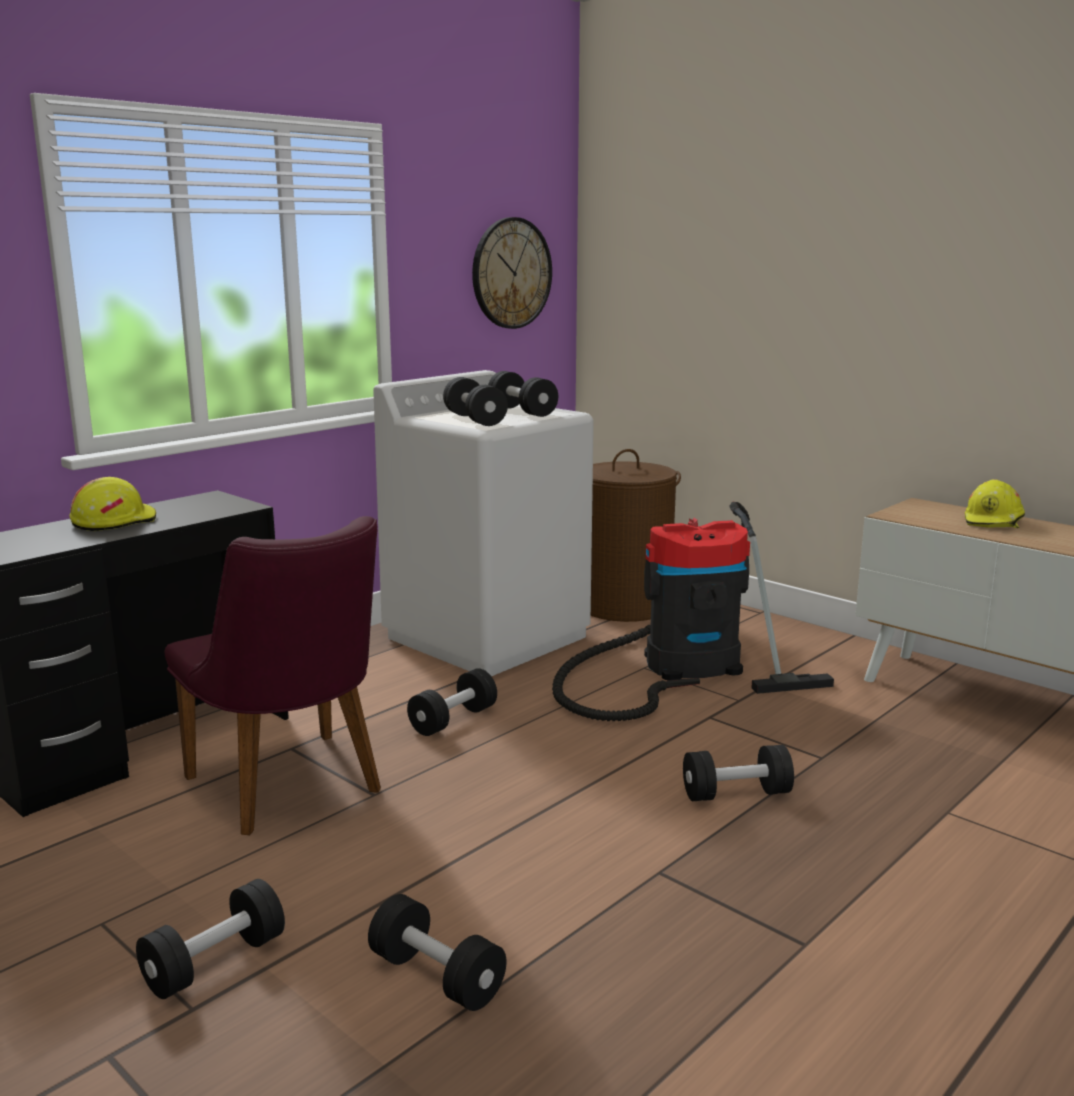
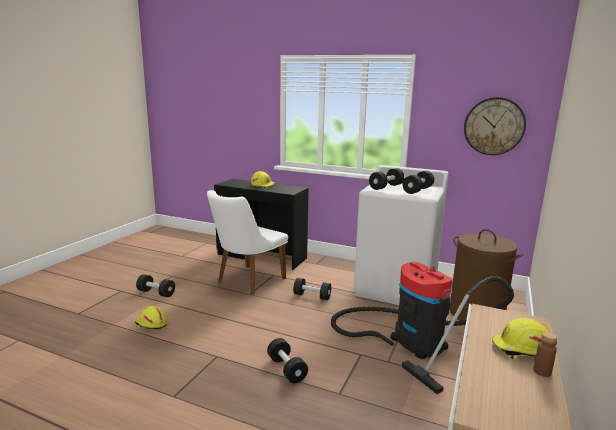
camera: 70 degrees right, 0 degrees up
purple chair [164,516,381,835] -> white chair [207,190,288,295]
black dumbbell [368,894,507,1011] -> yellow hard hat [135,306,167,329]
none -> brown bottle [533,332,557,377]

